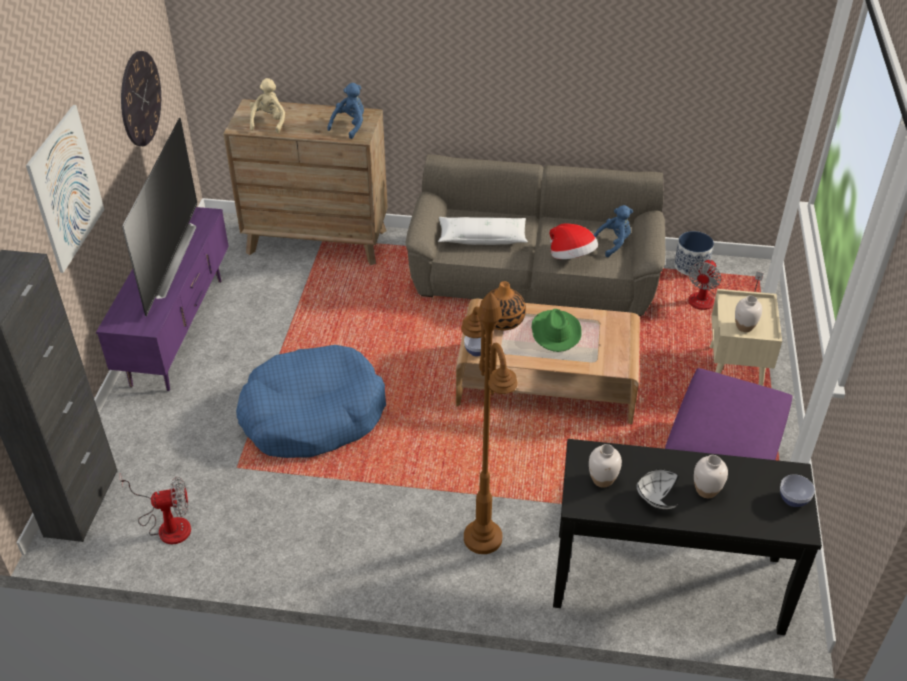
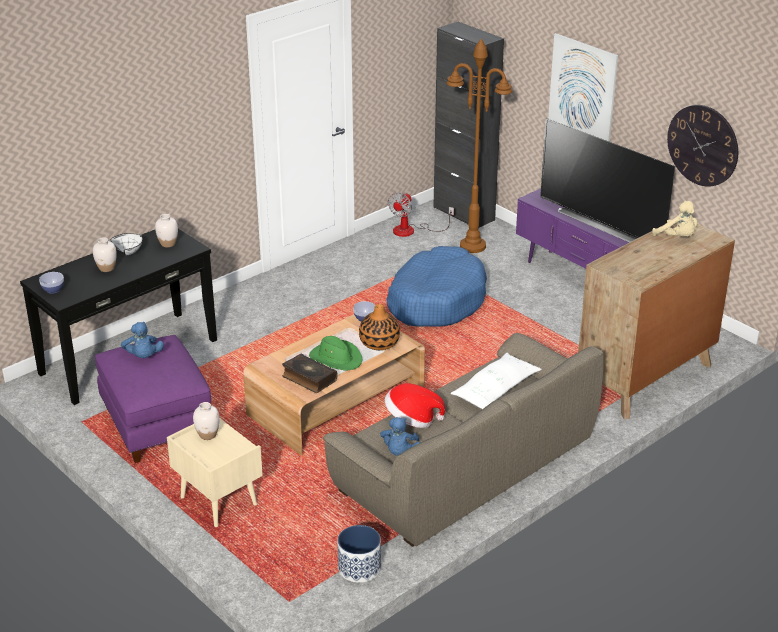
camera: 130 degrees right, 10 degrees down
blue plush toy [327,83,364,139] -> blue plush toy moved to [121,322,164,358]
brown floor lamp [461,292,518,554] -> brown floor lamp moved to [447,39,512,253]
fan [688,259,763,310] -> none
none -> book [282,354,338,393]

